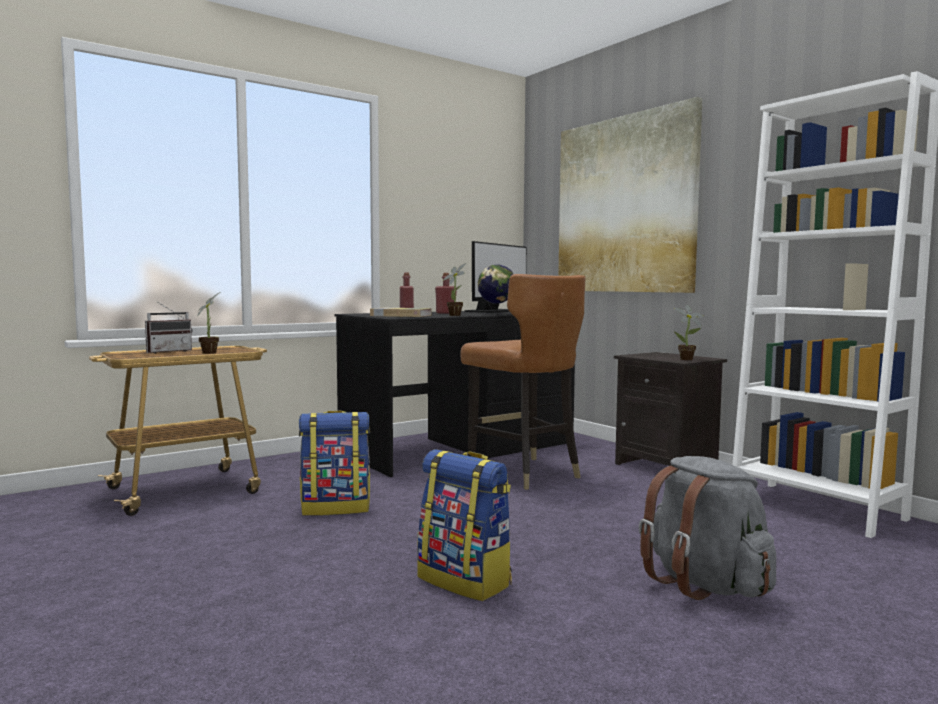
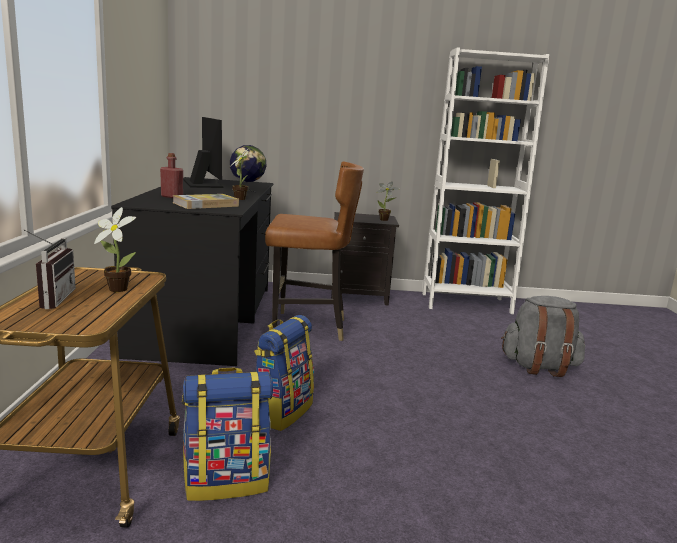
camera: 55 degrees left, 10 degrees up
backpack [417,449,512,601] -> backpack moved to [182,368,273,501]
red bottle [435,273,457,314] -> none
picture [558,97,702,293] -> none

